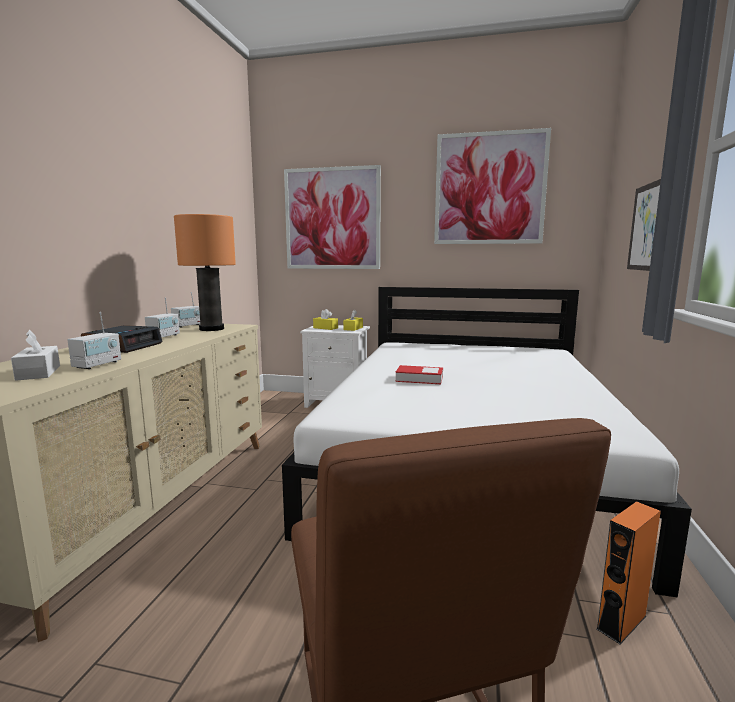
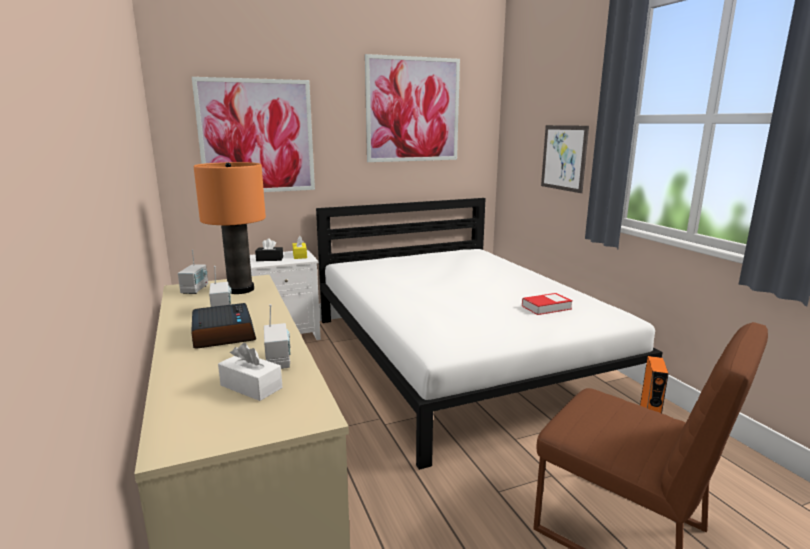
camera: 35 degrees left, 5 degrees up
yellow tissue box [313,309,338,330] -> black tissue box [255,238,283,261]
book [395,365,443,384] -> book moved to [522,293,573,315]

